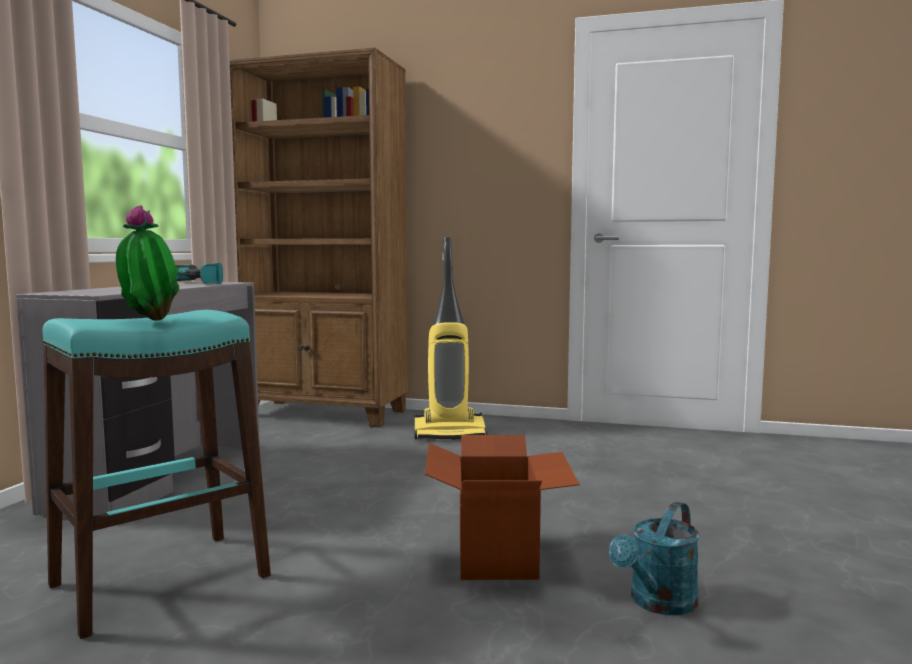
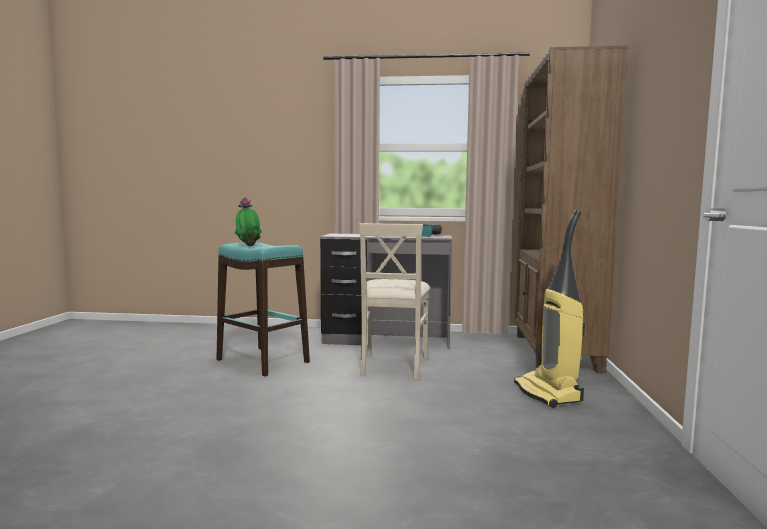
camera: 80 degrees right, 0 degrees up
cardboard box [425,435,580,580] -> none
turquoise watering can [609,501,699,615] -> none
none -> beige chair [359,223,430,379]

